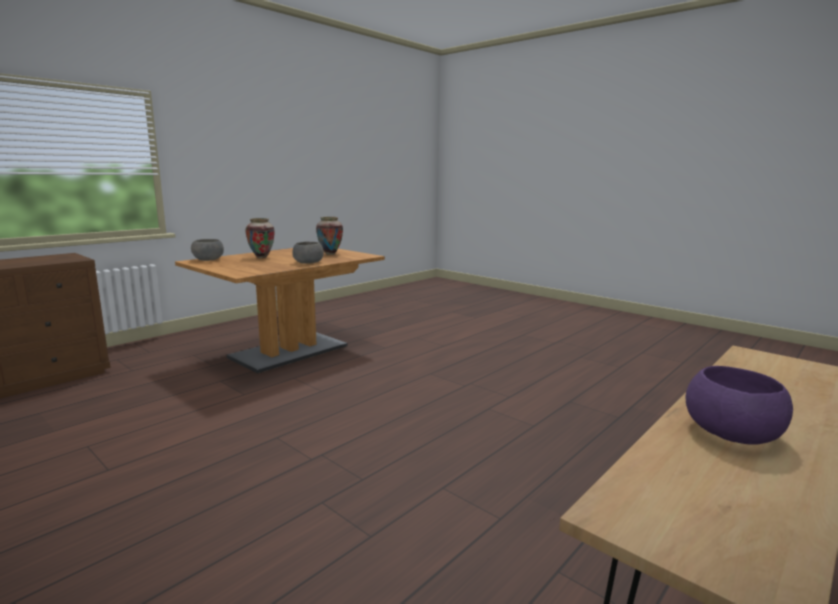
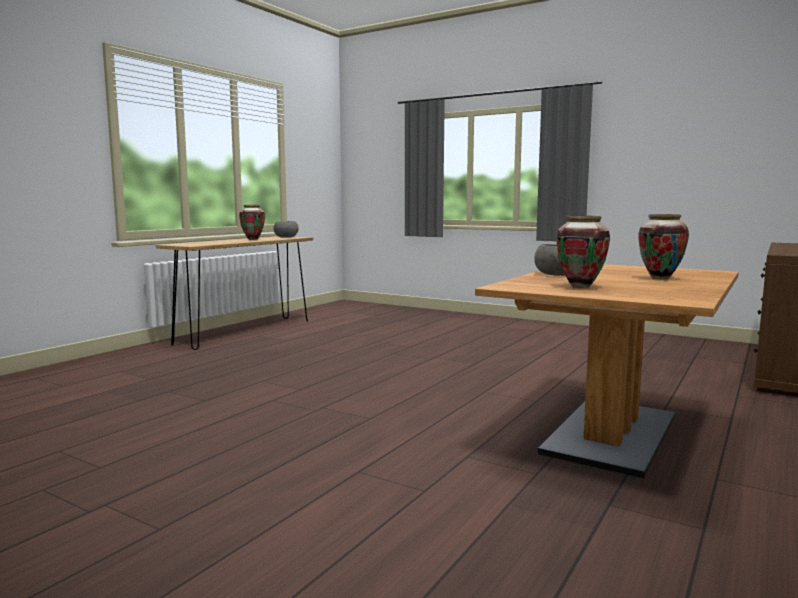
camera: 170 degrees right, 5 degrees down
grey bowl [191,239,224,261] -> grey bowl moved to [273,221,299,238]
purple bowl [685,366,793,445] -> vase [239,205,265,240]

